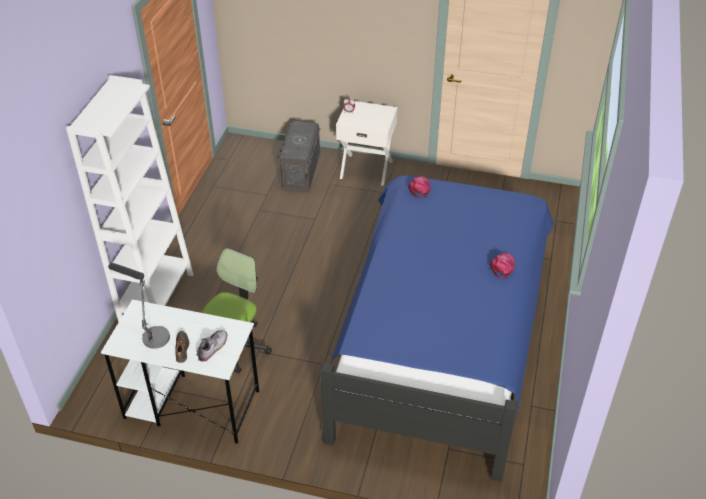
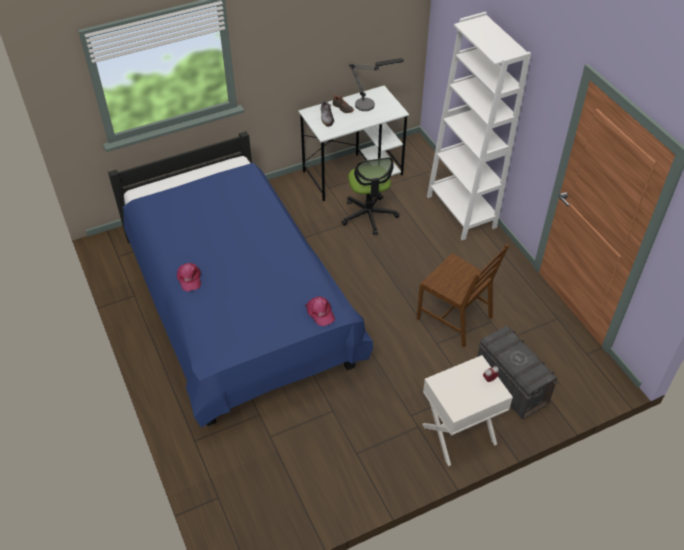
camera: 140 degrees right, 5 degrees up
none -> brown chair [417,244,509,348]

